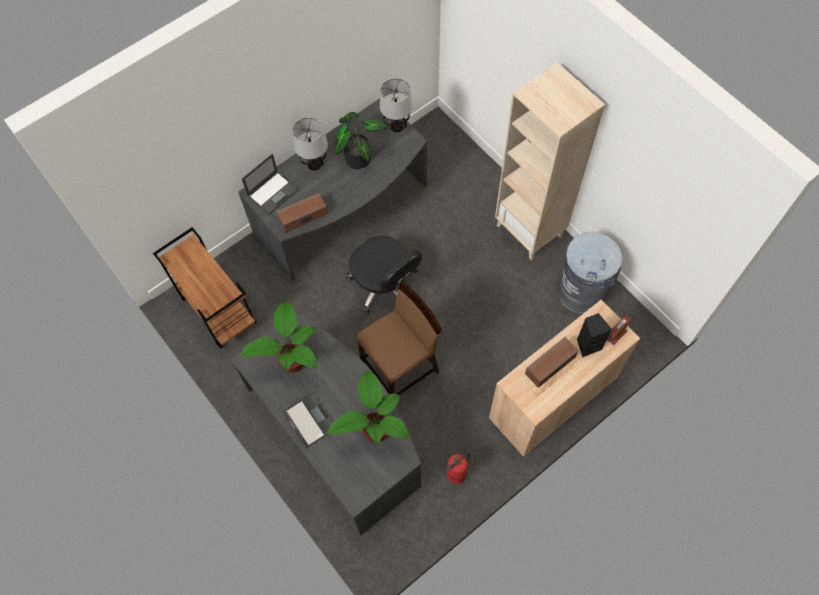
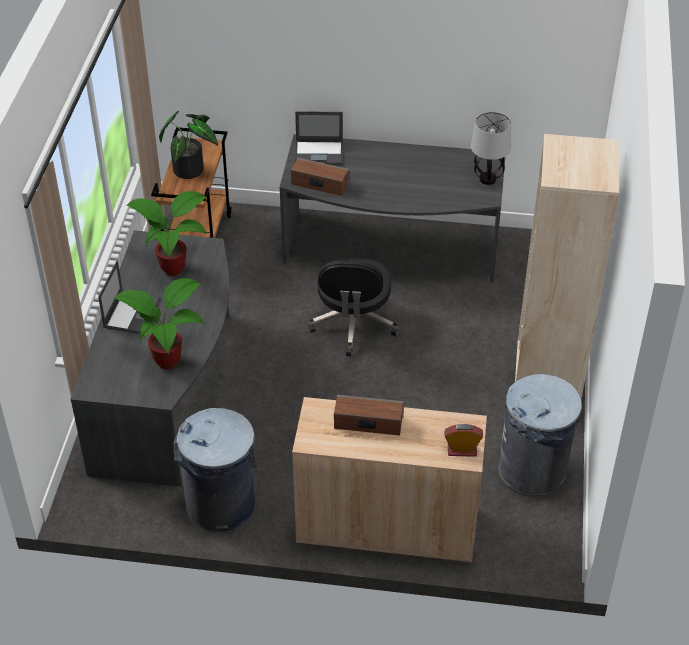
camera: 45 degrees right, 20 degrees down
table lamp [293,117,328,171] -> none
potted plant [334,112,389,169] -> potted plant moved to [159,111,218,179]
brown chair [356,282,442,395] -> none
fire extinguisher [446,452,470,484] -> grey trash can [173,408,258,532]
black speaker [577,313,612,358] -> none

